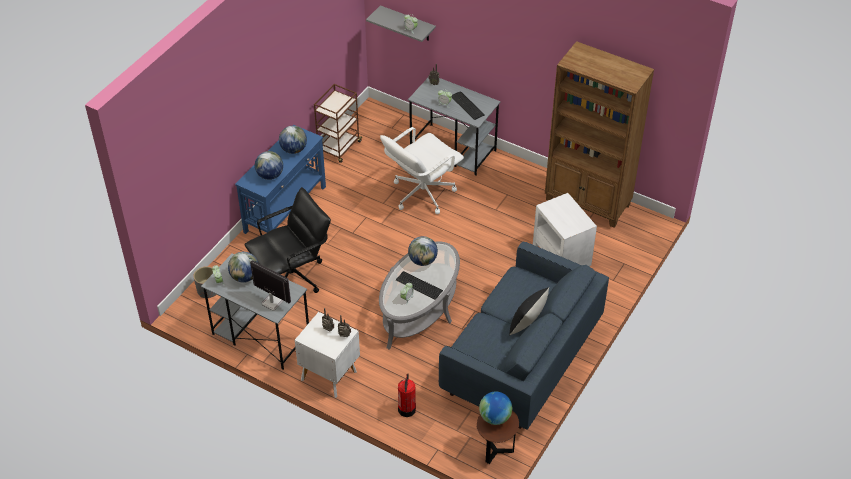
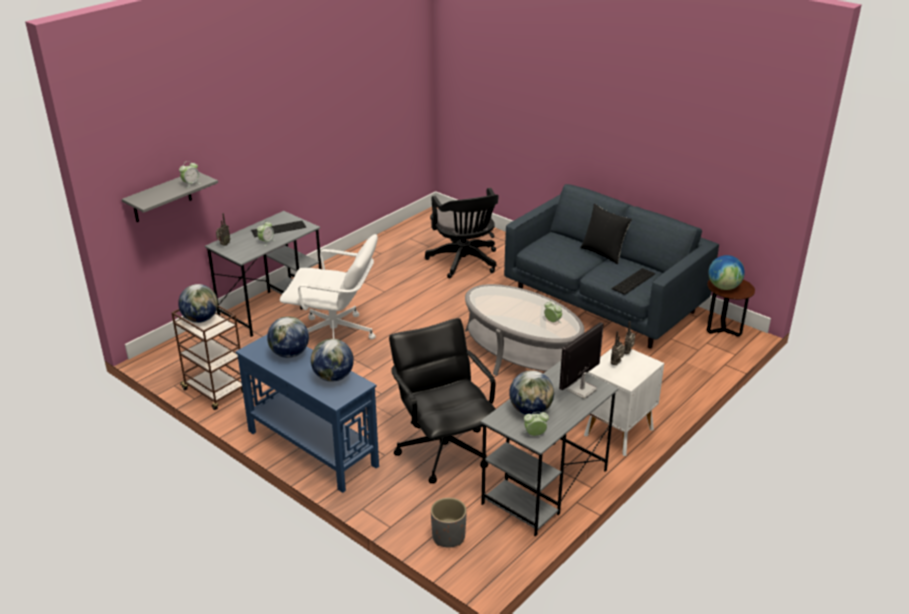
camera: 80 degrees left, 15 degrees down
white office chair [380,127,464,214] -> white office chair turned 45 degrees counterclockwise [280,234,378,340]
keyboard [396,271,443,300] -> keyboard moved to [611,268,655,295]
fire extinguisher [398,373,416,417] -> none
globe [408,236,438,266] -> globe moved to [178,284,218,323]
white side table [533,193,597,266] -> black office chair [425,188,499,278]
brown bookcase [545,41,654,228] -> none

